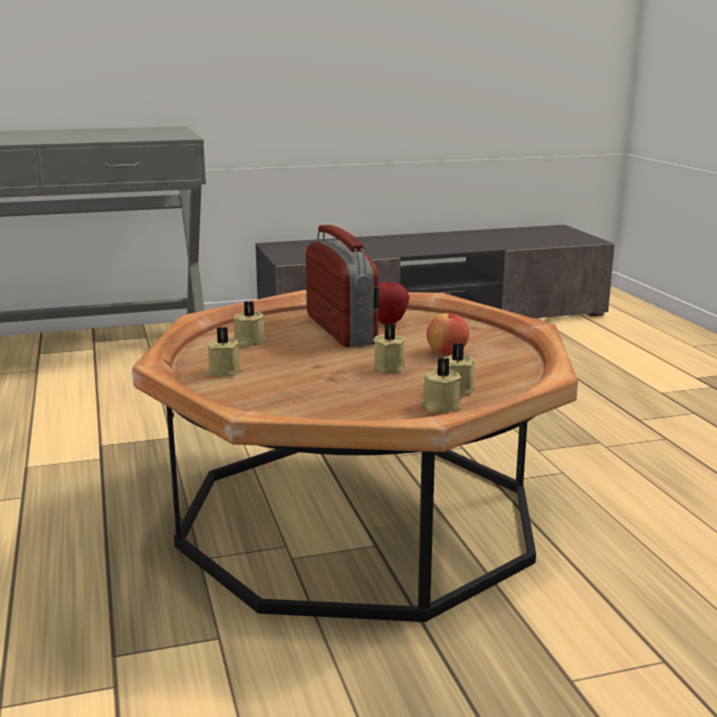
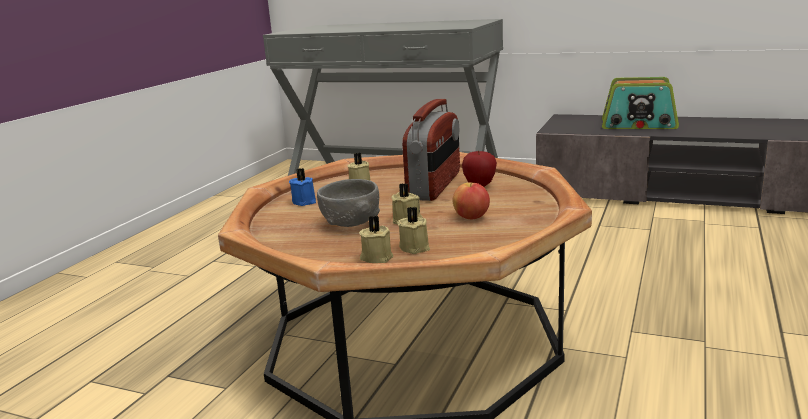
camera: 40 degrees right, 0 degrees up
beige candle [206,327,242,376] -> blue candle [289,168,316,206]
none -> grey bowl [317,179,380,227]
none -> radio [602,77,679,129]

